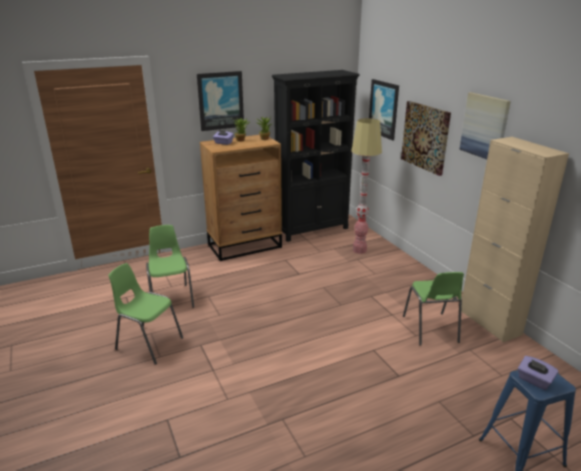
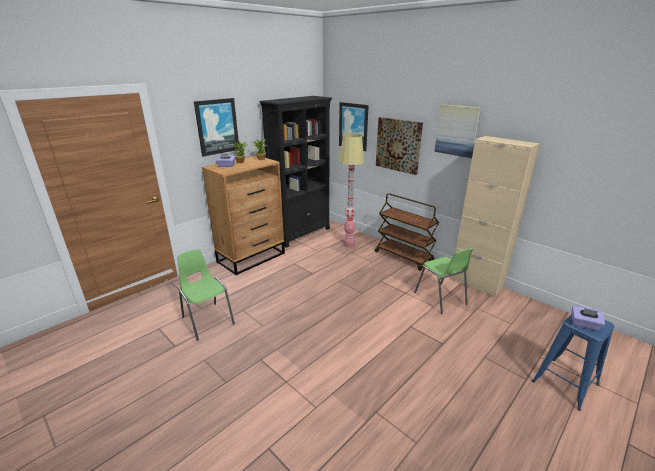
camera: 20 degrees left, 0 degrees up
green chair [108,263,183,365] -> none
none -> brown cart [375,193,439,271]

